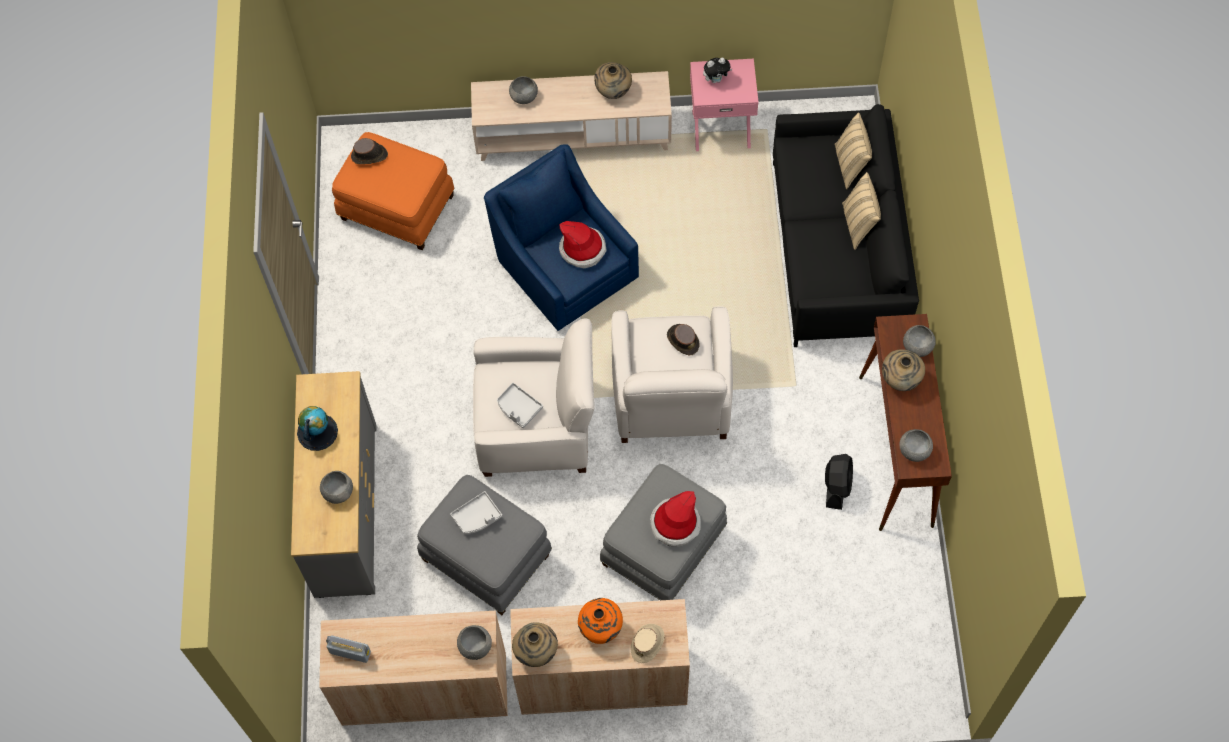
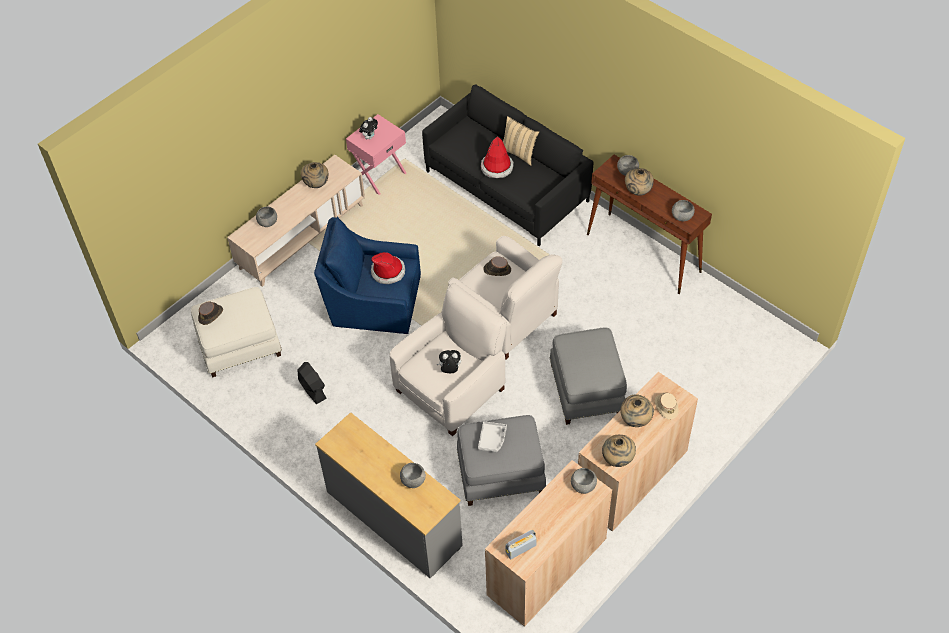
camera: 45 degrees left, 10 degrees down
globe [297,406,338,451] -> none
orange ottoman [332,132,455,250] -> white ottoman [191,287,282,377]
grey tray [497,383,543,428] -> plush toy [437,350,461,373]
orange vase [578,598,623,644] -> beige vase [620,394,654,427]
hat [650,491,701,547] -> hat moved to [481,136,514,178]
black fan [825,454,853,510] -> black fan moved to [297,362,327,404]
beige pillow [834,113,872,190] -> none

